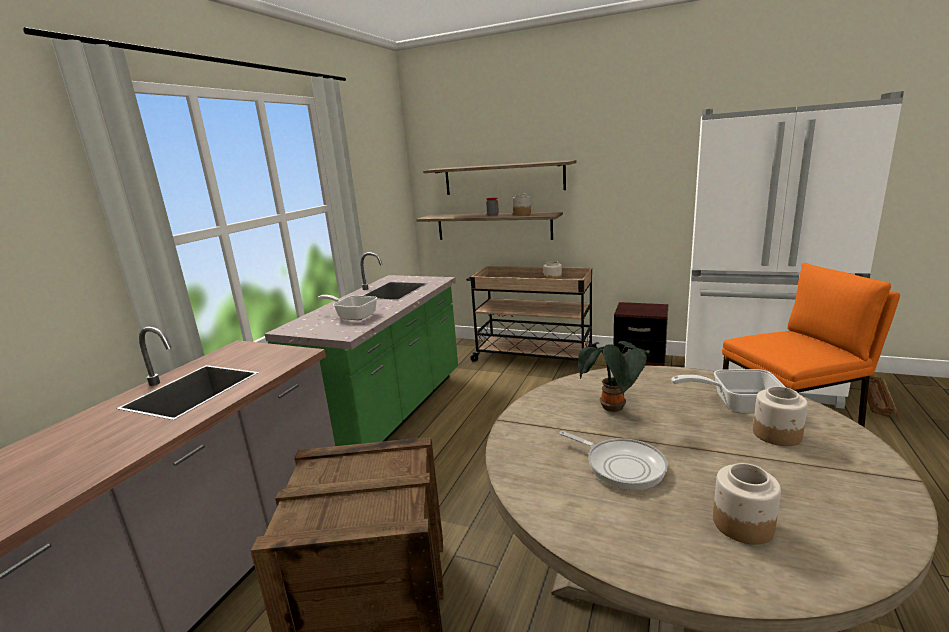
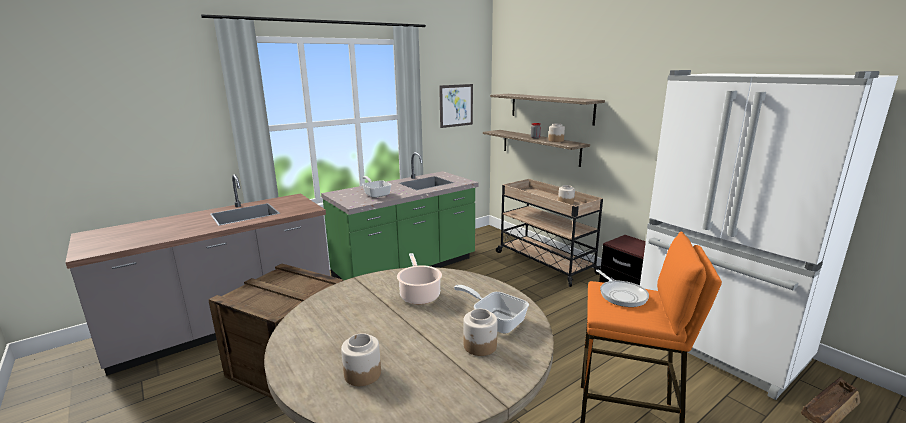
camera: 30 degrees right, 0 degrees up
frying pan [559,431,668,490] -> frying pan moved to [596,270,649,307]
potted plant [578,341,650,412] -> cooking pot [397,253,442,304]
none -> picture [439,84,473,128]

